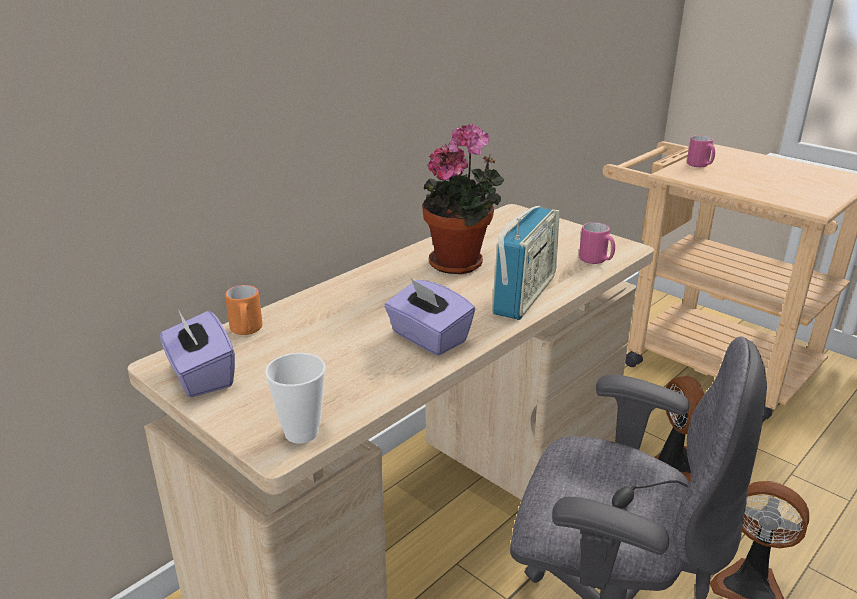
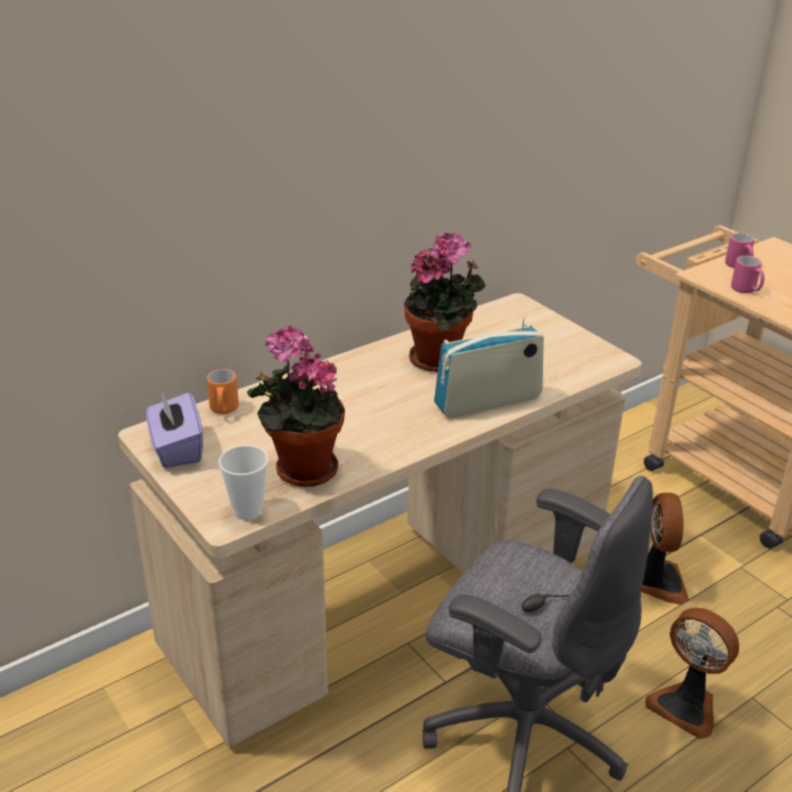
camera: 10 degrees right, 5 degrees up
purple tissue box [384,279,475,356] -> none
radio [492,206,560,320] -> radio turned 150 degrees counterclockwise [434,316,544,418]
pink mug [579,222,615,264] -> pink mug moved to [731,256,764,293]
none -> potted plant [247,325,345,487]

